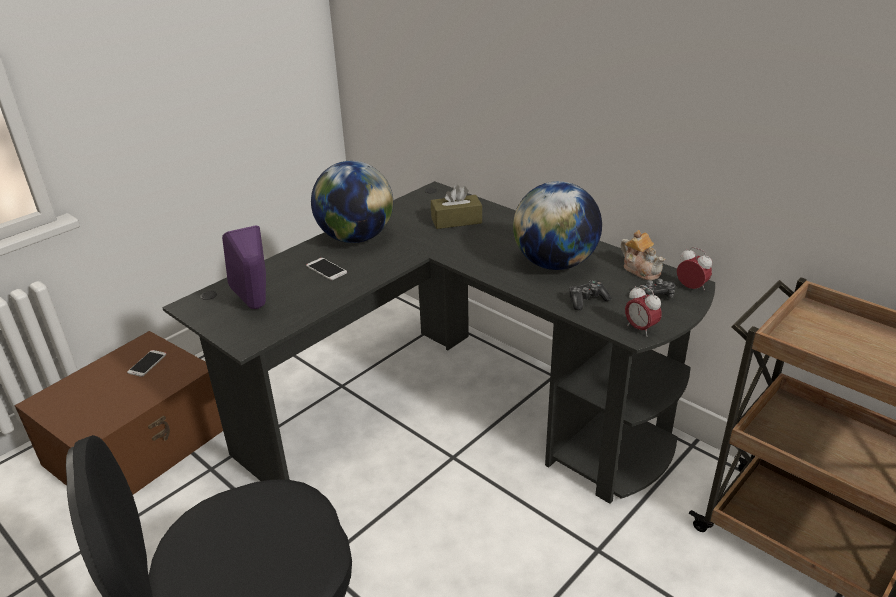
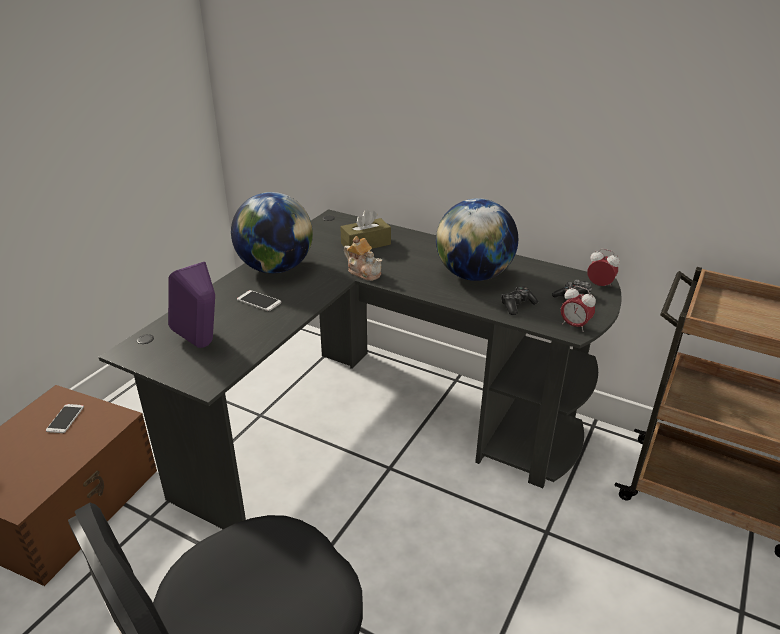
camera: 15 degrees left, 0 degrees up
teapot [620,230,665,280] -> teapot moved to [344,236,382,281]

